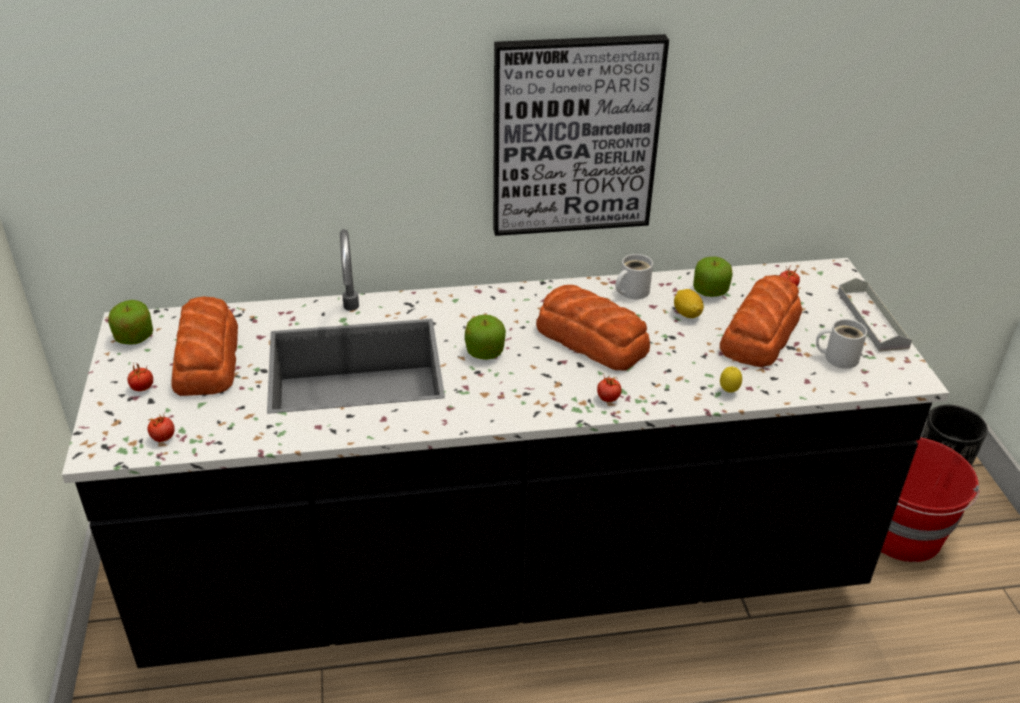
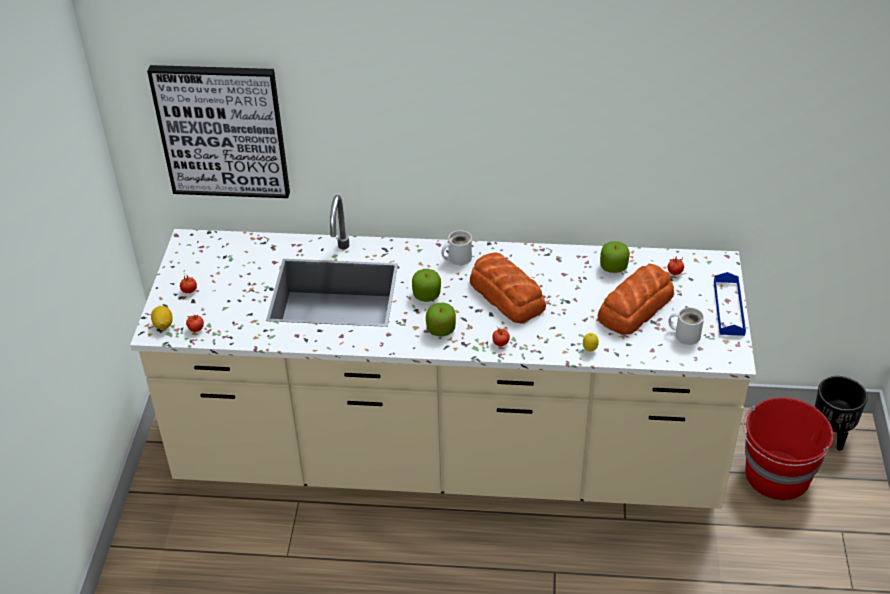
camera: 15 degrees right, 5 degrees up
black counter [62,229,949,668] -> beige counter [130,195,756,509]
apple [108,300,153,345] -> apple moved to [426,303,456,337]
bread [171,296,238,396] -> none
picture [493,34,669,236] -> picture moved to [147,65,290,198]
white mug [615,254,653,299] -> white mug moved to [441,230,472,265]
lemon [674,289,704,318] -> lemon moved to [151,306,173,330]
grey tray [838,278,912,352] -> blue tray [714,272,746,336]

